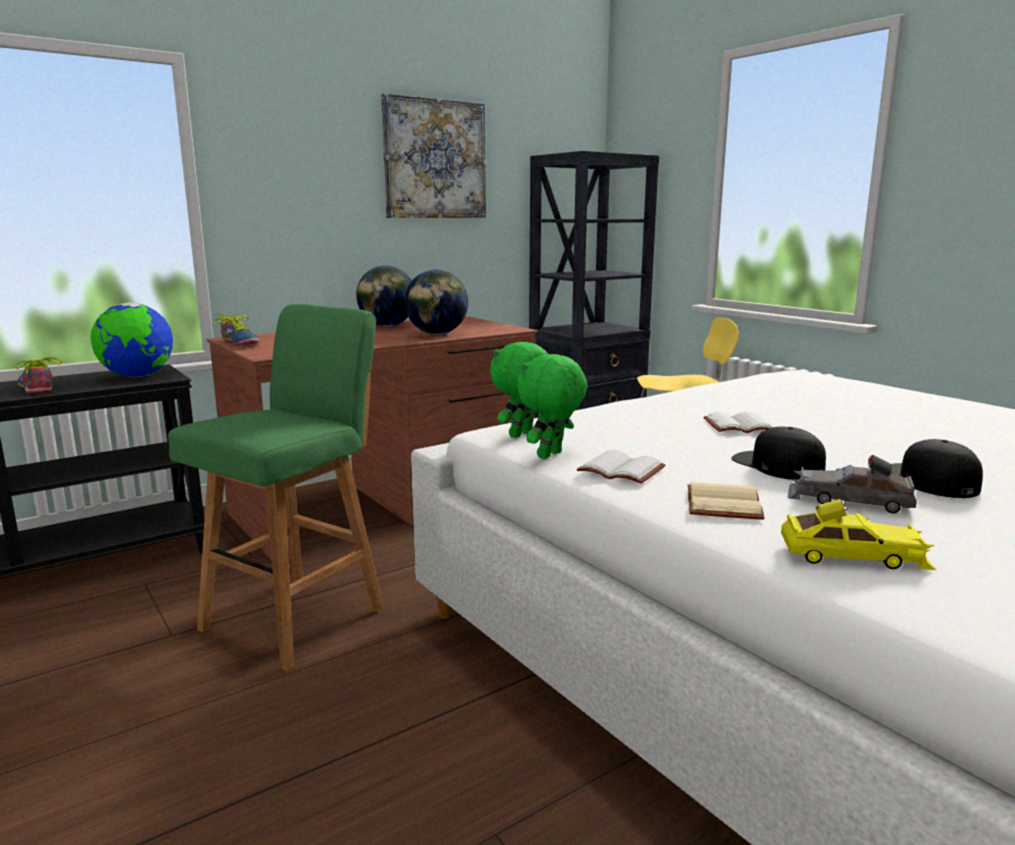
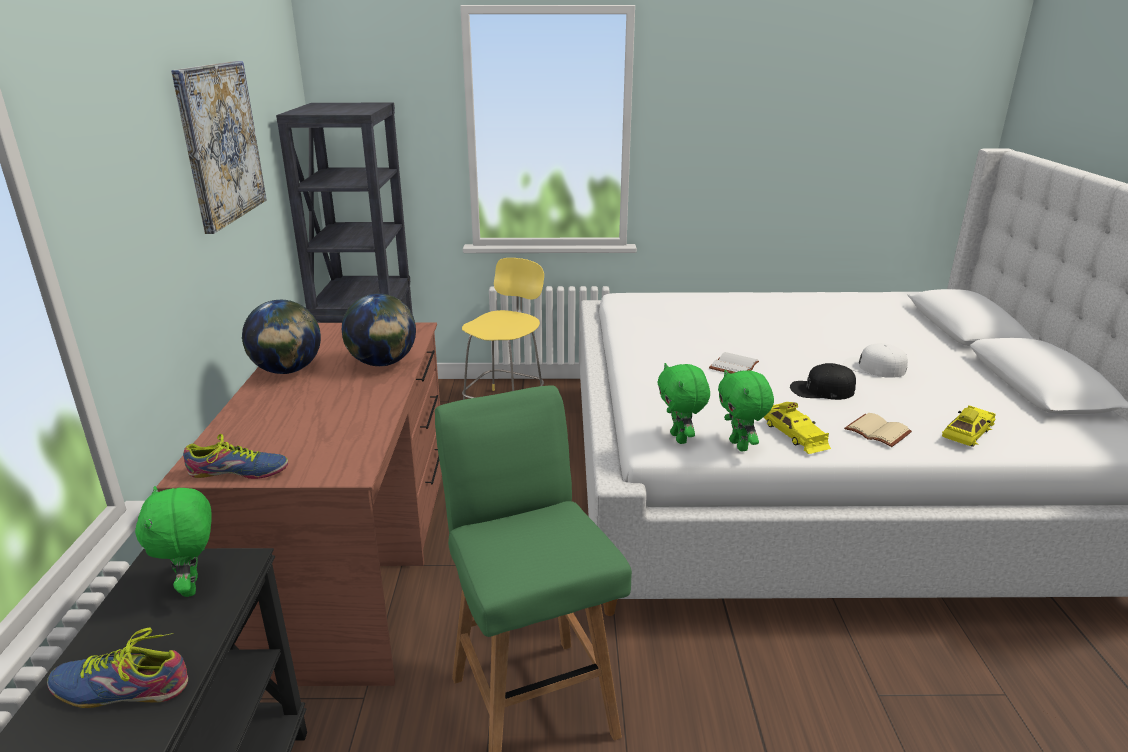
camera: 55 degrees left, 10 degrees up
globe [91,303,173,377] -> green plush toy [135,486,212,597]
white book [577,450,665,484] -> yellow toy car [764,402,831,454]
grey toy car [788,455,917,513] -> none
black cap [891,439,983,498] -> white cap [843,343,908,378]

